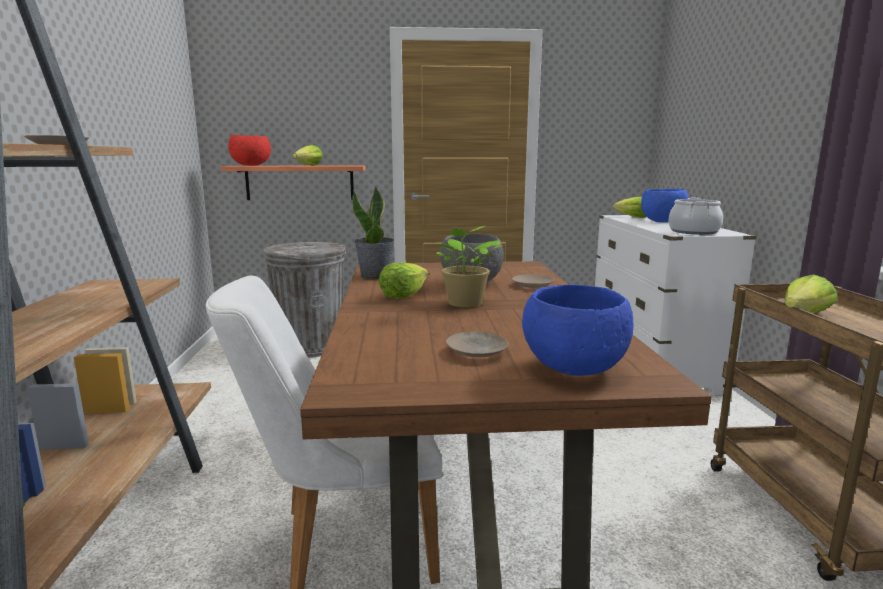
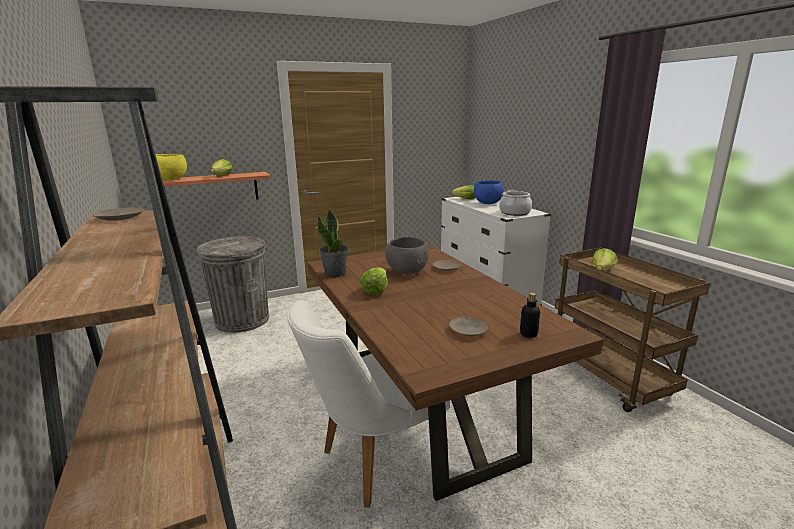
camera: 20 degrees left, 5 degrees up
red bowl [228,135,271,166] -> yellow bowl [155,154,187,180]
potted plant [436,225,501,308] -> none
blue bowl [522,285,634,376] -> bottle [520,292,540,338]

